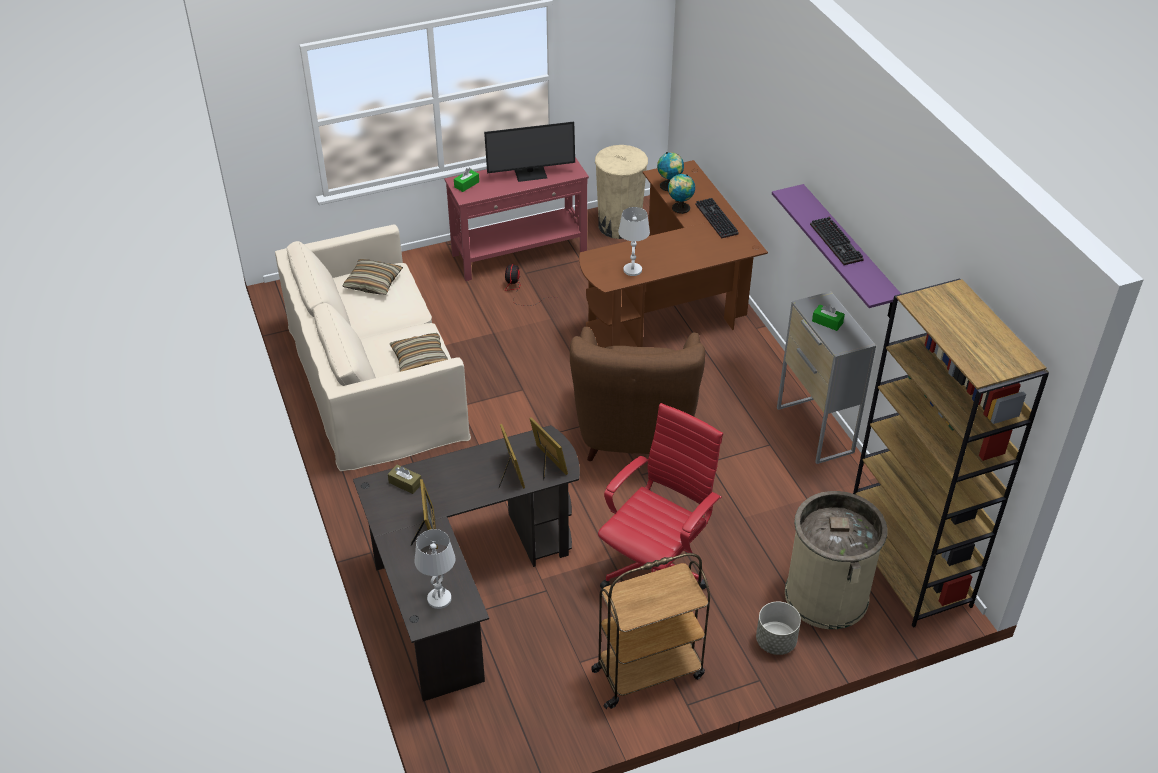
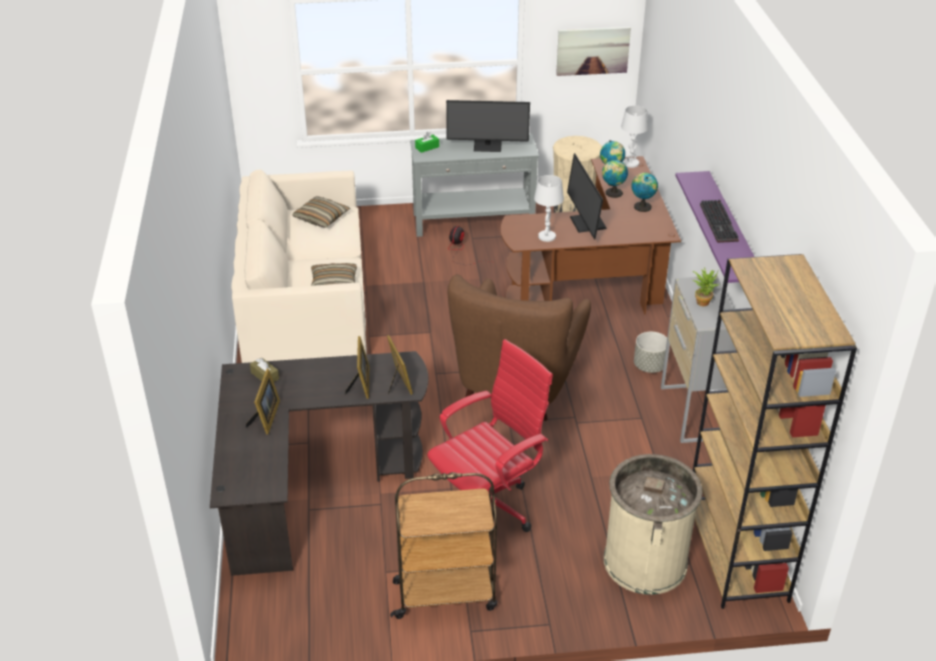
camera: 15 degrees right, 5 degrees down
white table lamp [414,529,456,609] -> white table lamp moved to [621,106,648,168]
red console table [444,157,589,281] -> grey console table [410,134,539,237]
keyboard [696,198,739,238] -> globe [632,173,658,212]
grey planter [756,602,801,655] -> grey planter moved to [634,332,667,373]
green tissue box [812,304,845,331] -> potted plant [693,267,719,306]
none -> picture [556,27,631,76]
none -> monitor [567,153,607,239]

